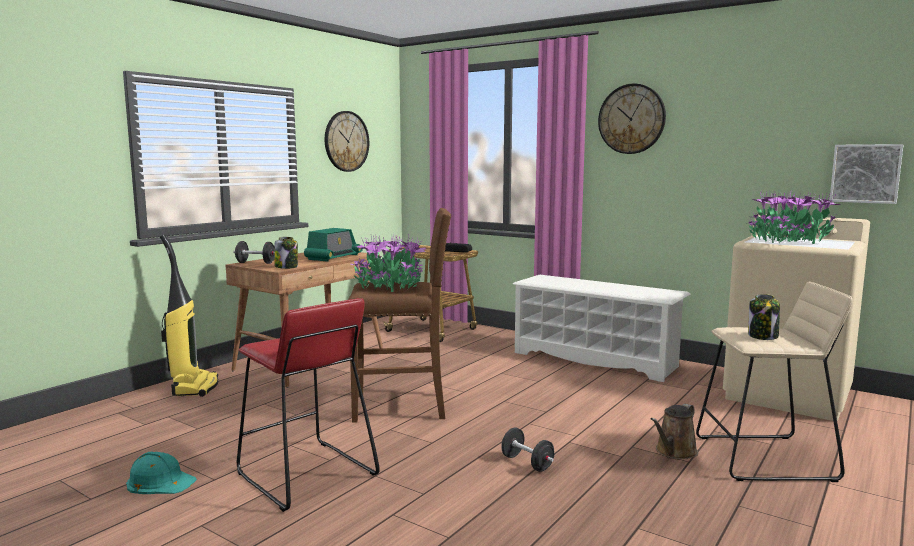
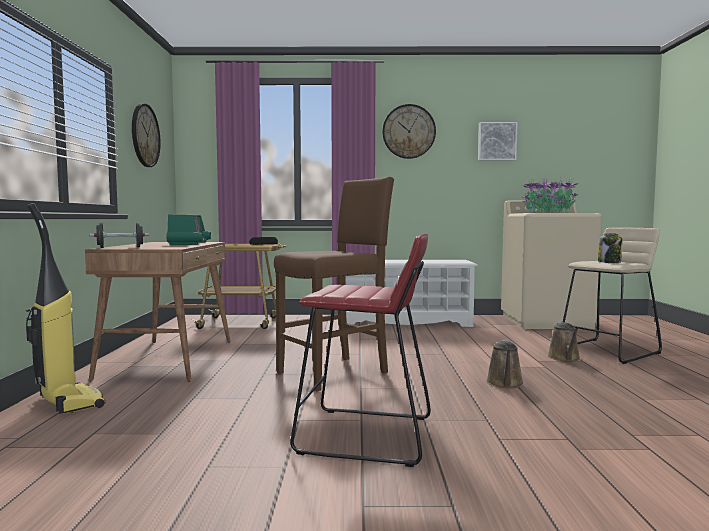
camera: 35 degrees left, 5 degrees down
turquoise hard hat [126,452,197,494] -> none
jar [274,237,298,269] -> none
potted plant [350,235,426,292] -> none
black dumbbell [501,428,554,472] -> brown watering can [486,340,524,388]
picture [830,144,904,204] -> picture moved to [478,122,517,161]

